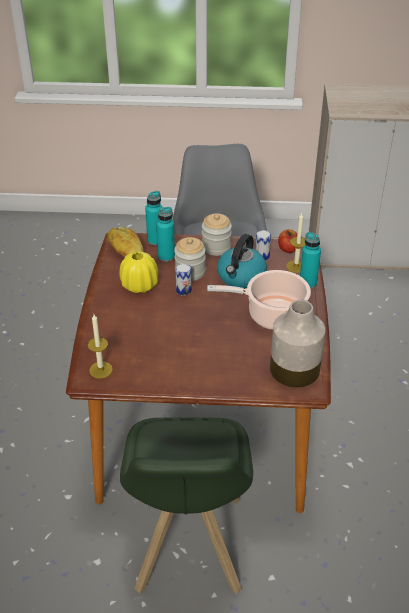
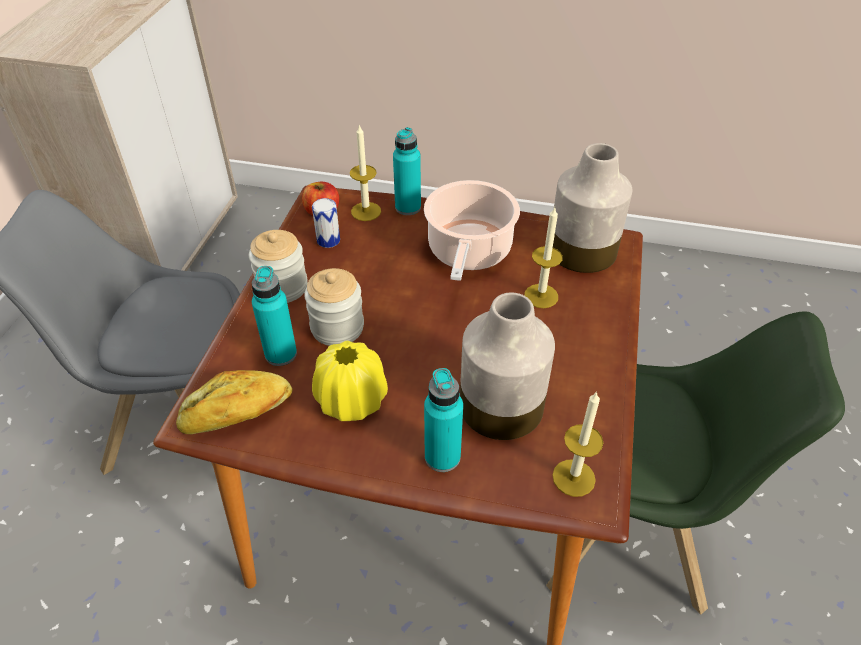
camera: 80 degrees left, 5 degrees up
turquoise bottle [145,191,162,245] -> turquoise bottle moved to [424,368,463,472]
can [176,264,192,296] -> none
kettle [217,234,267,289] -> none
none -> beige vase [460,292,555,440]
none -> candle [524,208,563,308]

